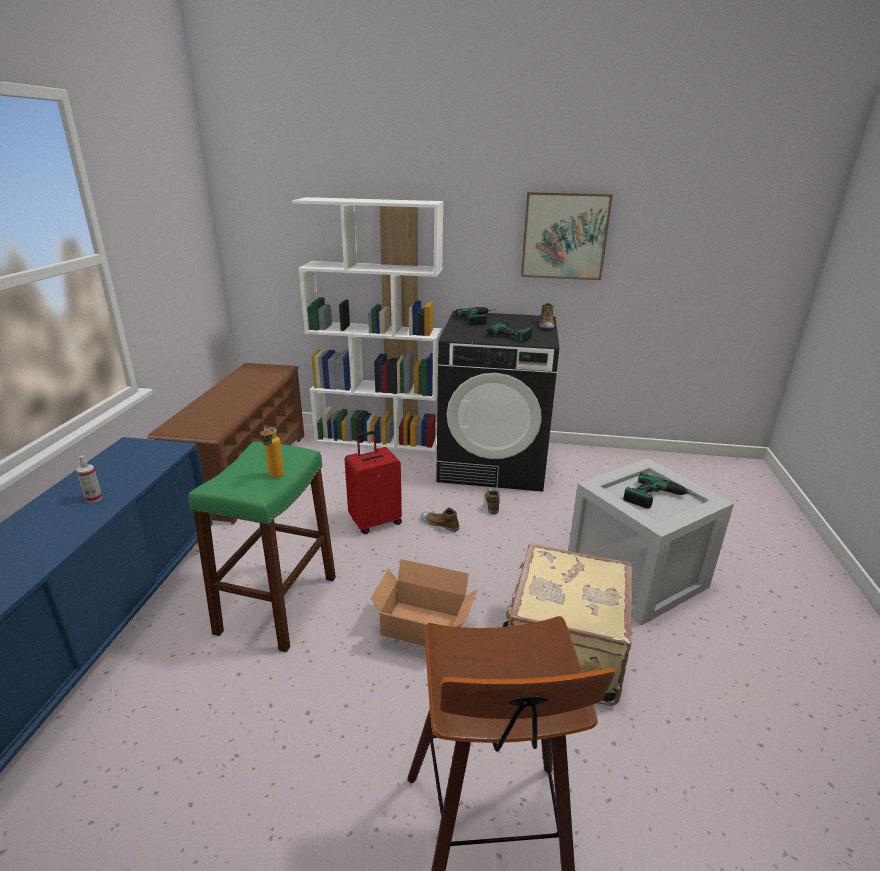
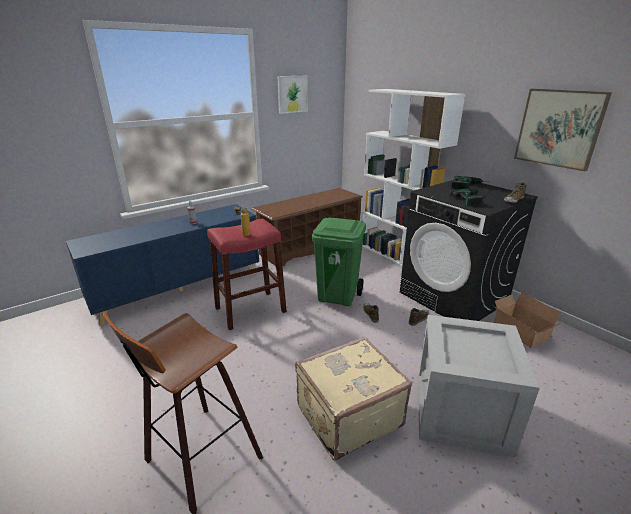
camera: 45 degrees right, 0 degrees up
green stool [189,442,336,652] -> red stool [207,219,287,330]
red suitcase [345,431,402,534] -> green trash can [312,217,366,306]
cardboard box [371,559,478,646] -> cardboard box moved to [494,292,562,348]
power drill [623,472,699,509] -> none
none -> picture [277,76,308,114]

